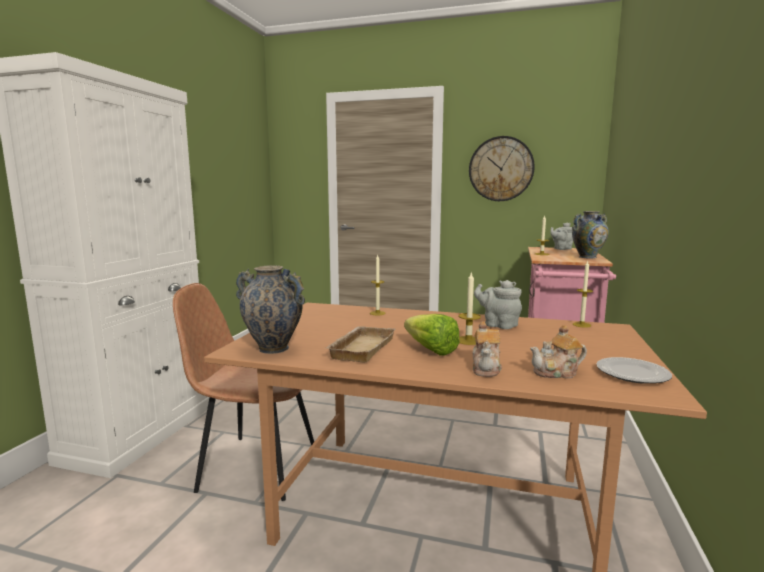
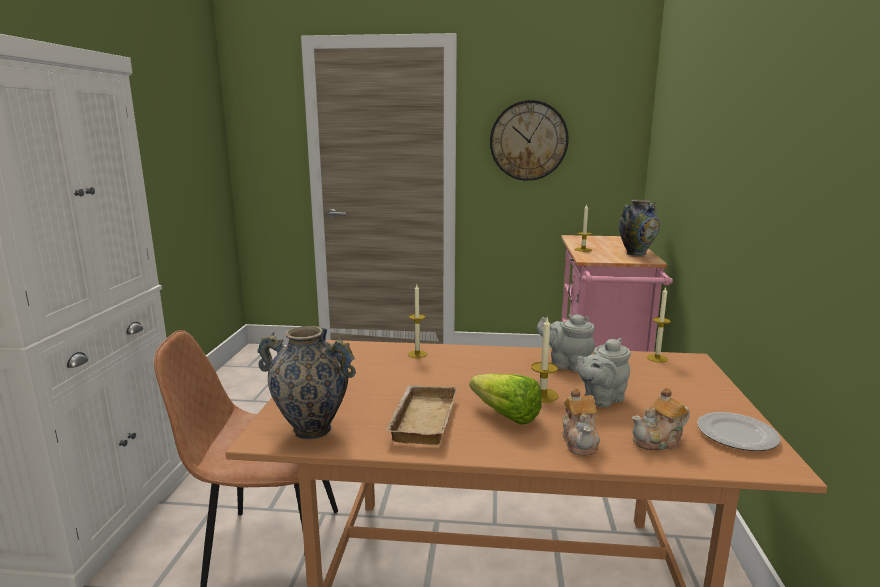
camera: 10 degrees left, 5 degrees up
grey teapot [550,223,573,250] -> grey teapot moved to [577,338,631,407]

